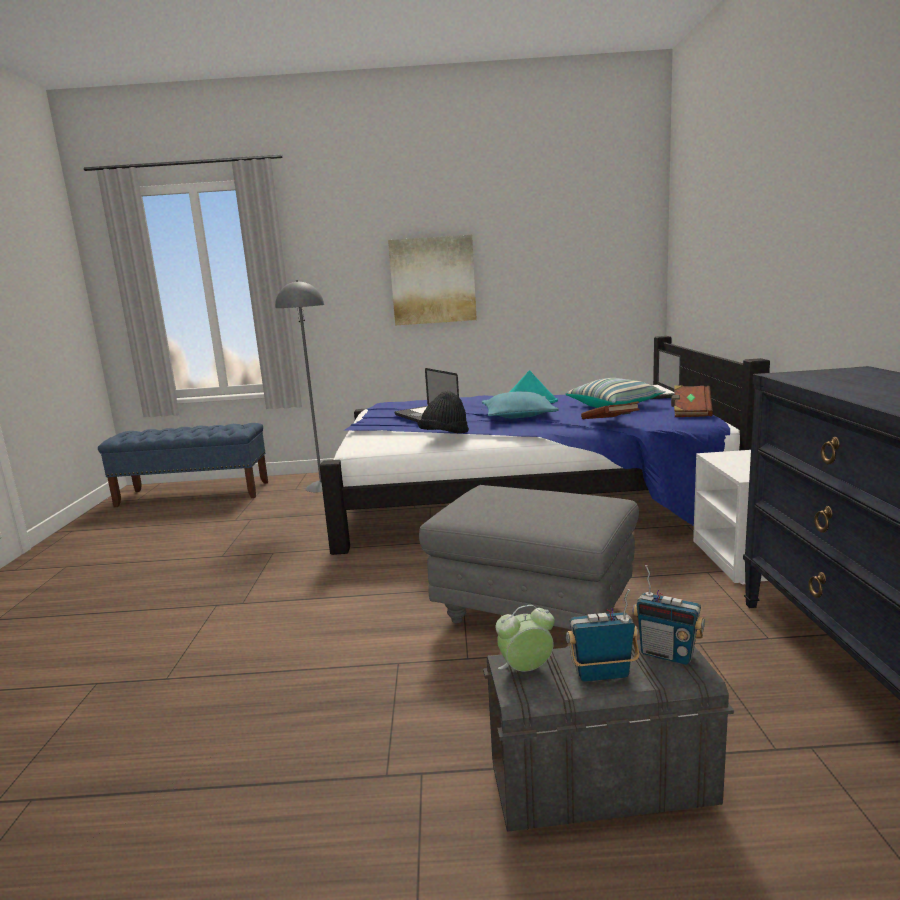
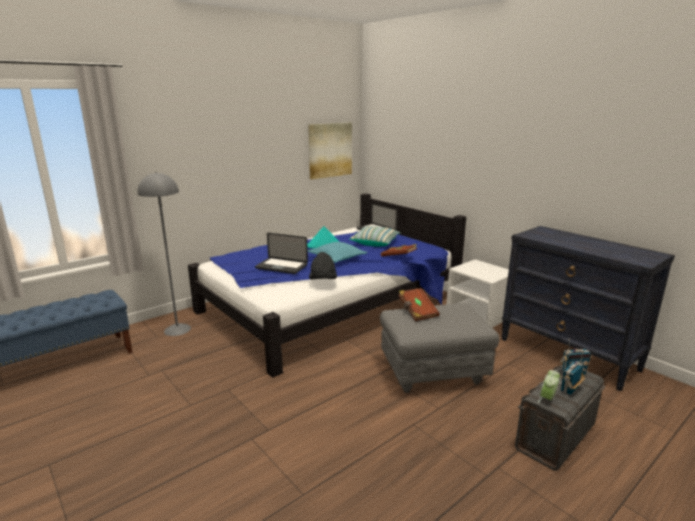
camera: 40 degrees left, 5 degrees up
picture [388,235,477,326] -> picture moved to [308,122,352,179]
brown book [671,385,713,417] -> brown book moved to [398,288,440,321]

